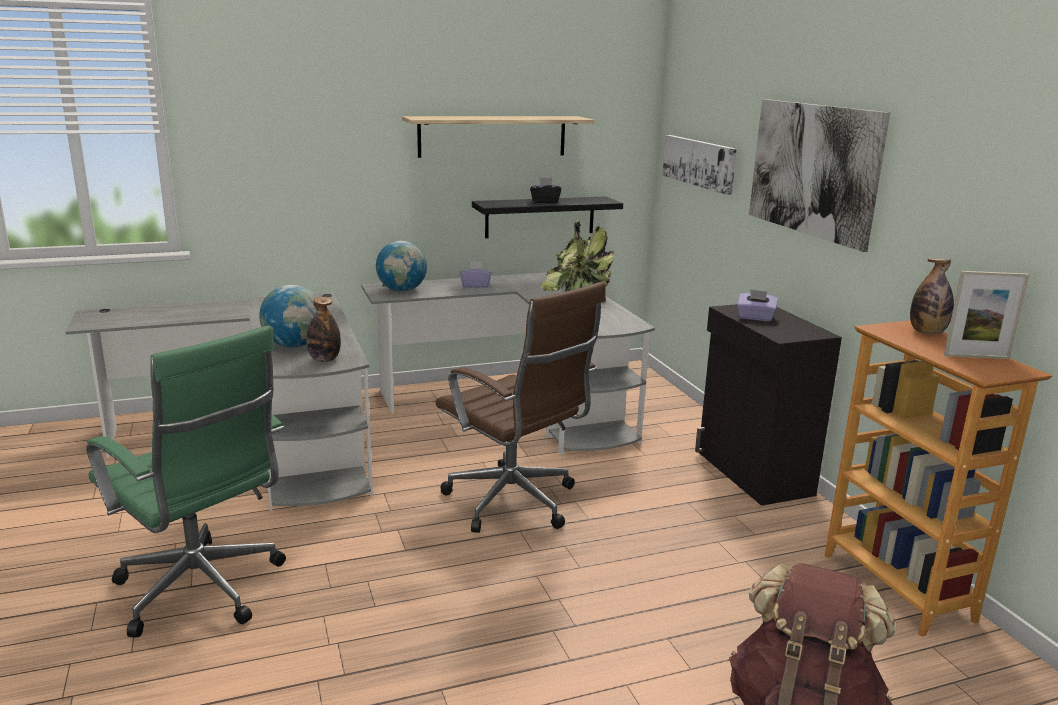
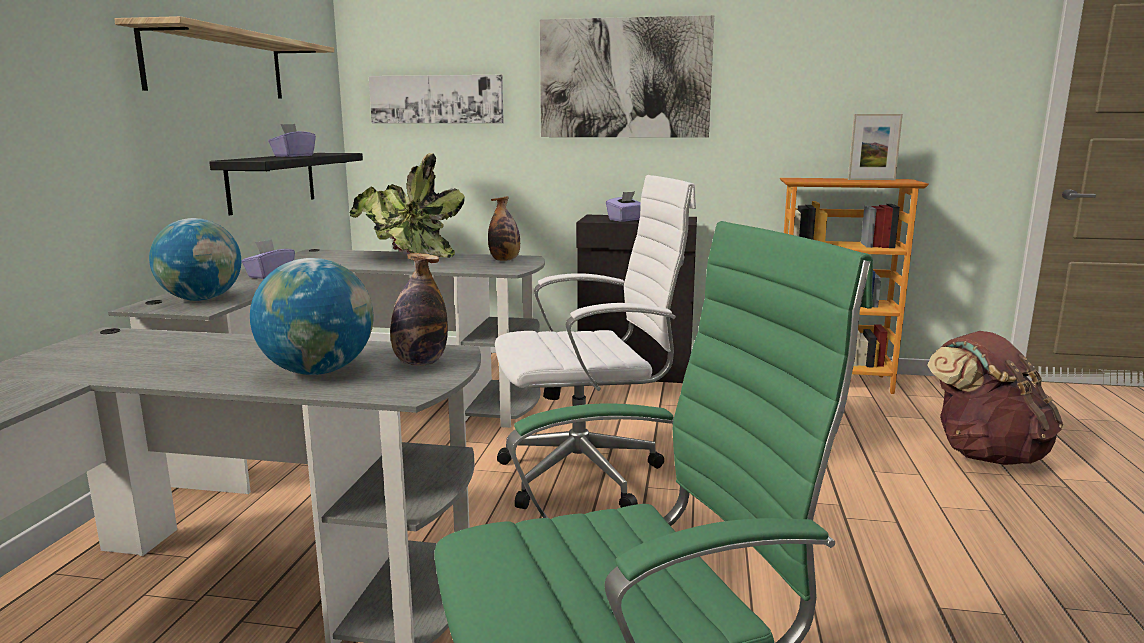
camera: 60 degrees left, 5 degrees down
brown office chair [436,282,606,533] -> white office chair [495,175,696,509]
black tissue box [530,177,562,203] -> purple tissue box [268,124,316,157]
bottle [910,259,954,334] -> bottle moved to [488,196,520,261]
picture frame [944,271,1029,359] -> picture frame turned 60 degrees clockwise [848,114,903,180]

